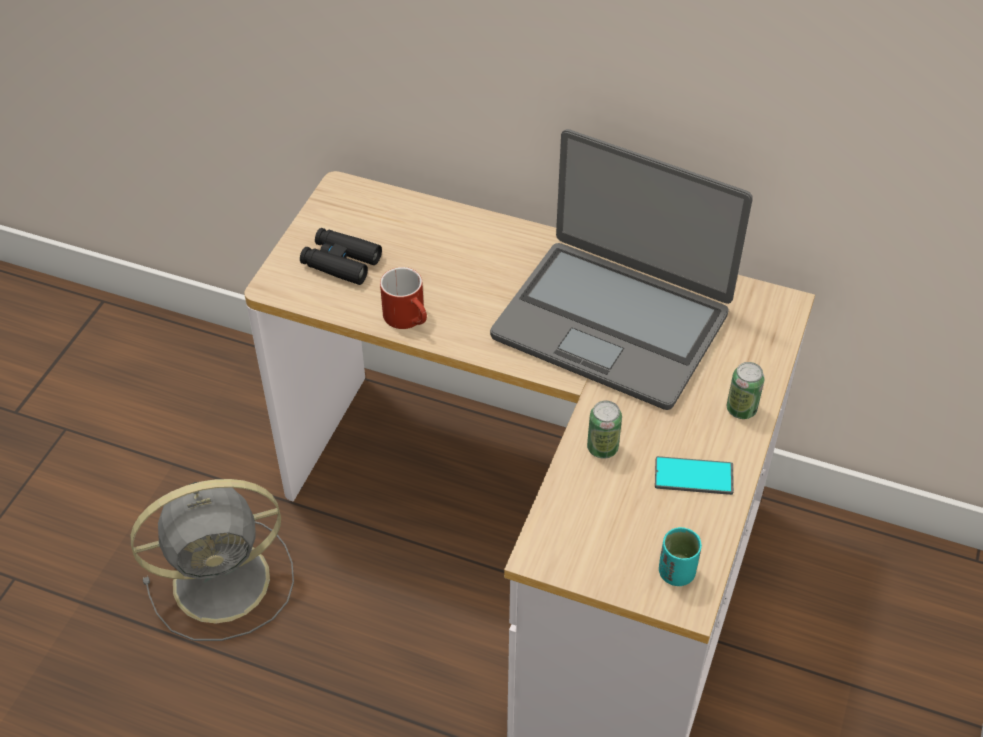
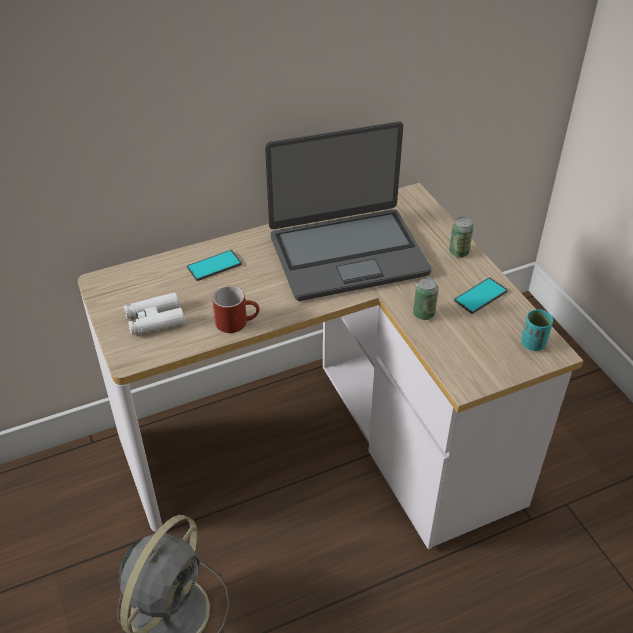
camera: 45 degrees left, 5 degrees down
black binoculars [300,228,382,285] -> white binoculars [124,292,185,335]
none -> phone [187,250,242,281]

